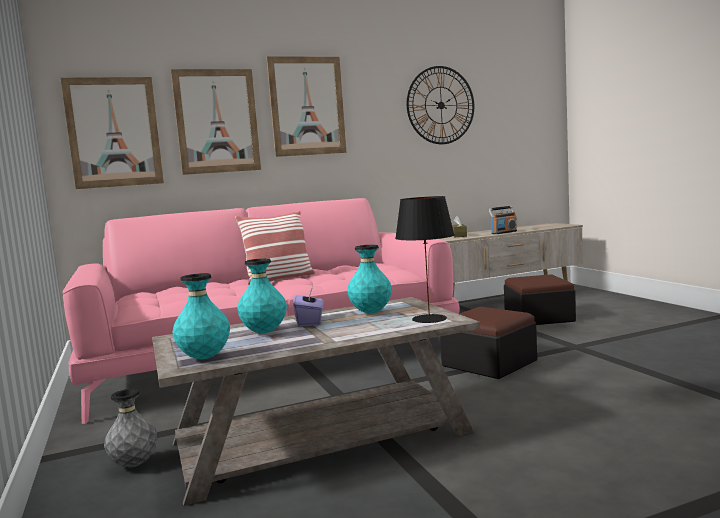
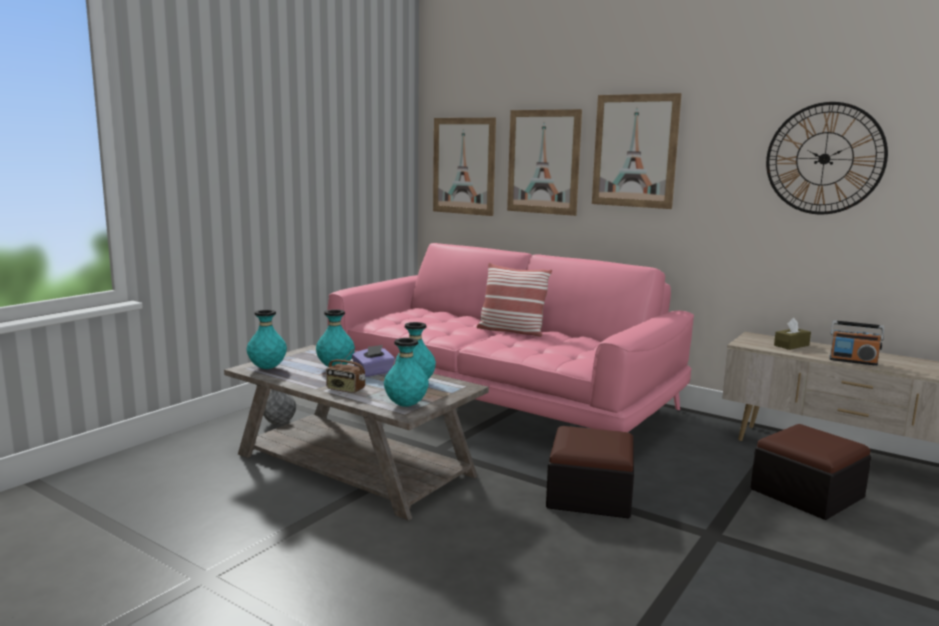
camera: 55 degrees right, 5 degrees up
black table lamp [395,196,455,323] -> turquoise vase [384,338,429,407]
none -> radio [326,348,365,393]

